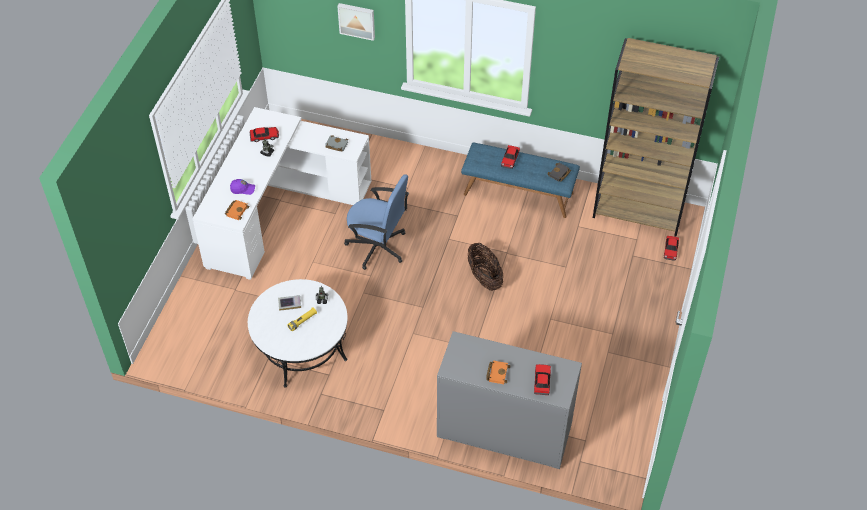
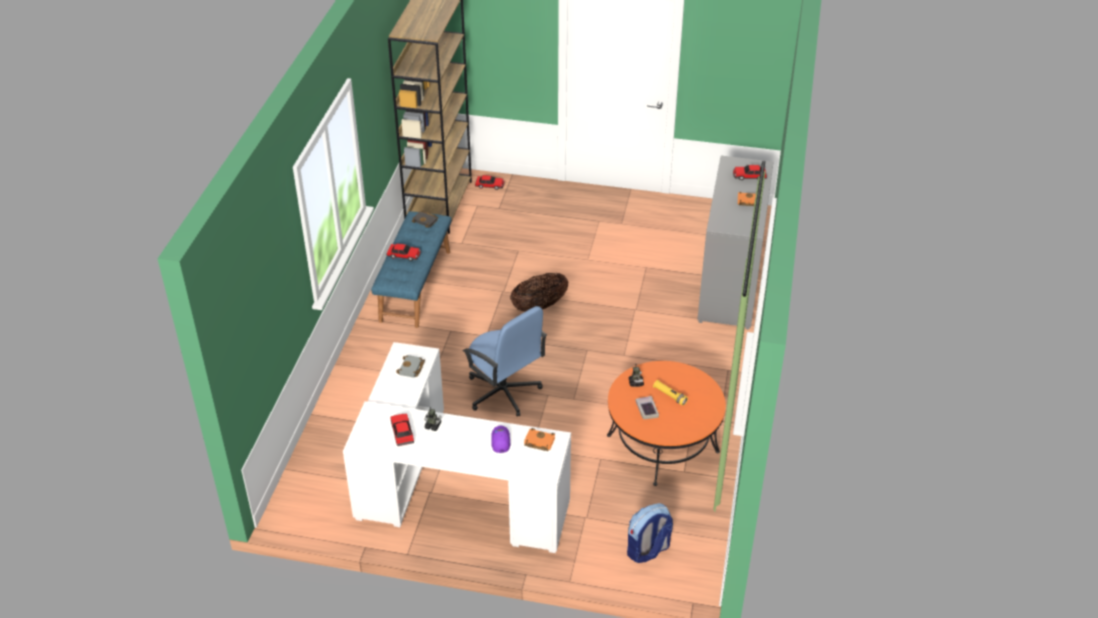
camera: 95 degrees left, 10 degrees down
white coffee table [248,279,348,388] -> orange coffee table [607,361,726,486]
picture [337,3,375,41] -> none
blue office chair [344,174,409,270] -> blue office chair turned 120 degrees clockwise [463,306,547,417]
none -> backpack [627,503,673,563]

